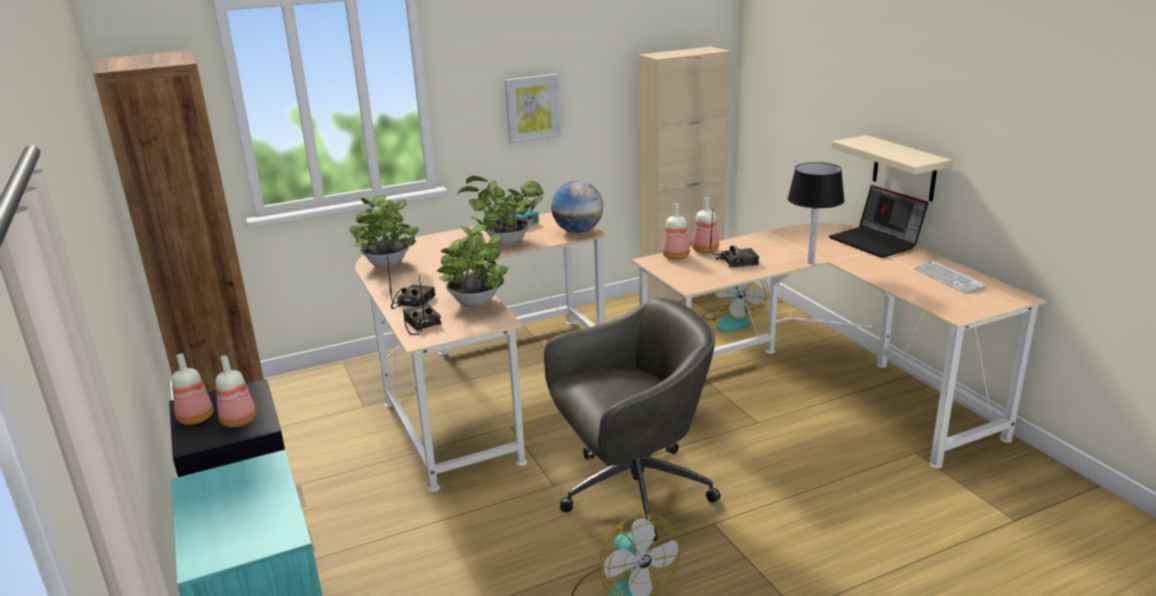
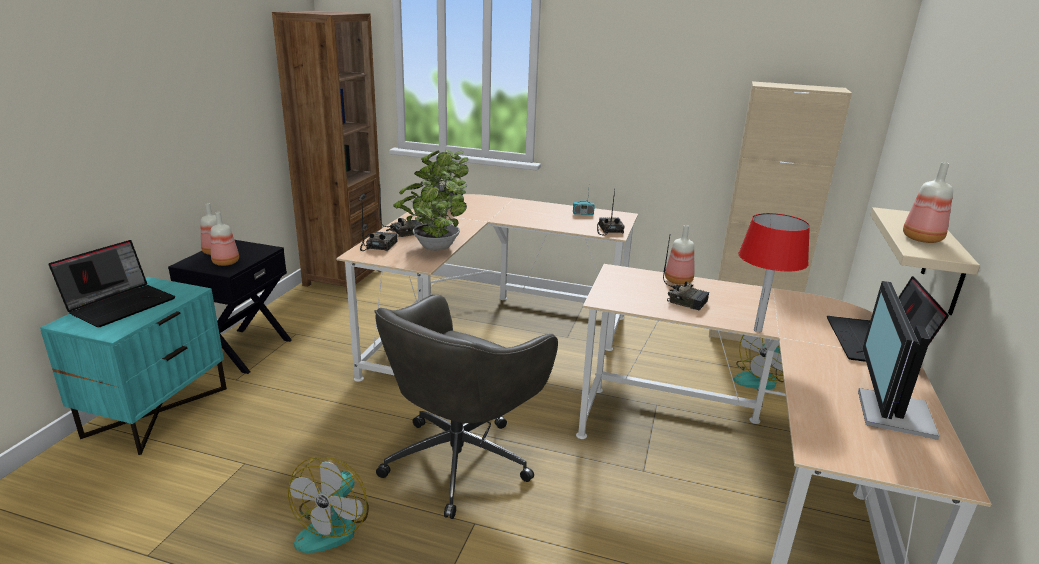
camera: 40 degrees right, 0 degrees up
potted plant [457,176,544,246] -> none
picture [505,74,561,144] -> none
grey office chair [544,298,720,541] -> grey office chair turned 105 degrees clockwise [374,295,558,519]
globe [551,180,603,233] -> radio [597,190,625,235]
bottle [662,203,690,260] -> bottle moved to [903,162,953,243]
black table lamp [788,162,845,264] -> red table lamp [738,213,810,332]
keyboard [913,261,987,294] -> monitor [858,281,940,440]
none -> laptop [48,240,175,327]

